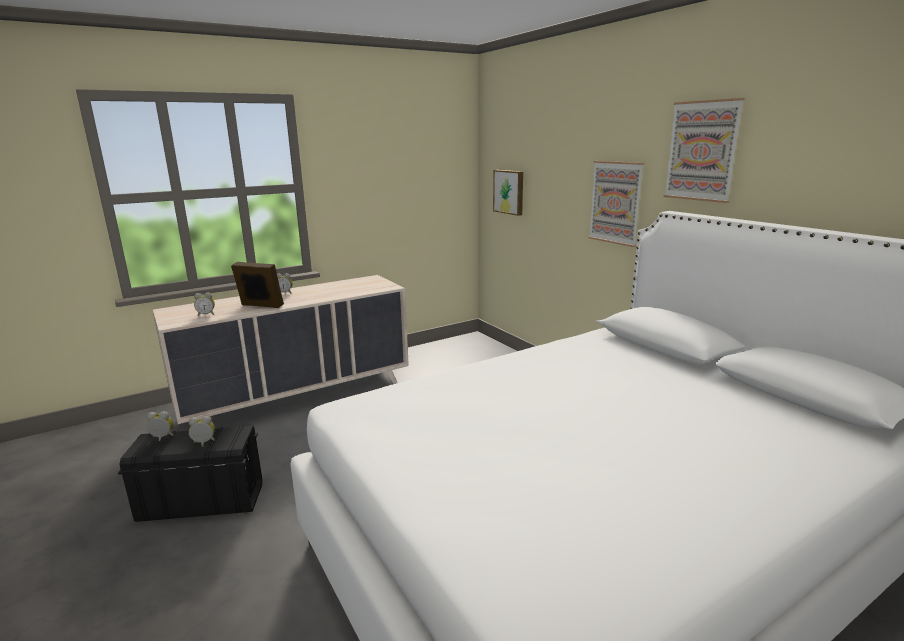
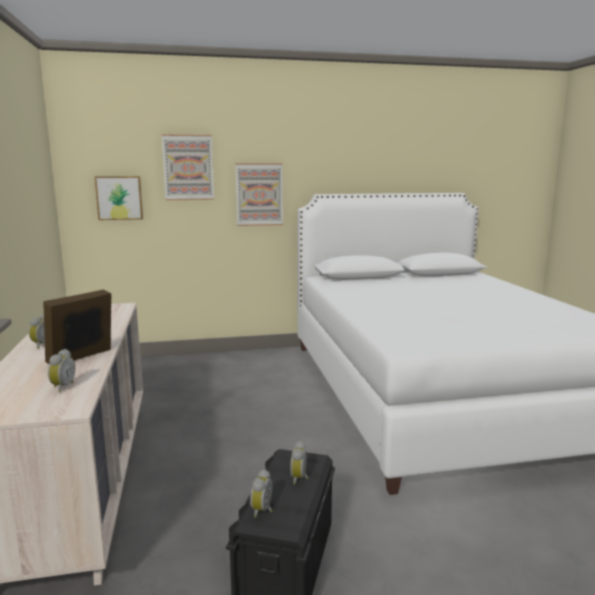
camera: 70 degrees left, 5 degrees down
picture [664,98,744,203] -> picture moved to [162,134,214,200]

